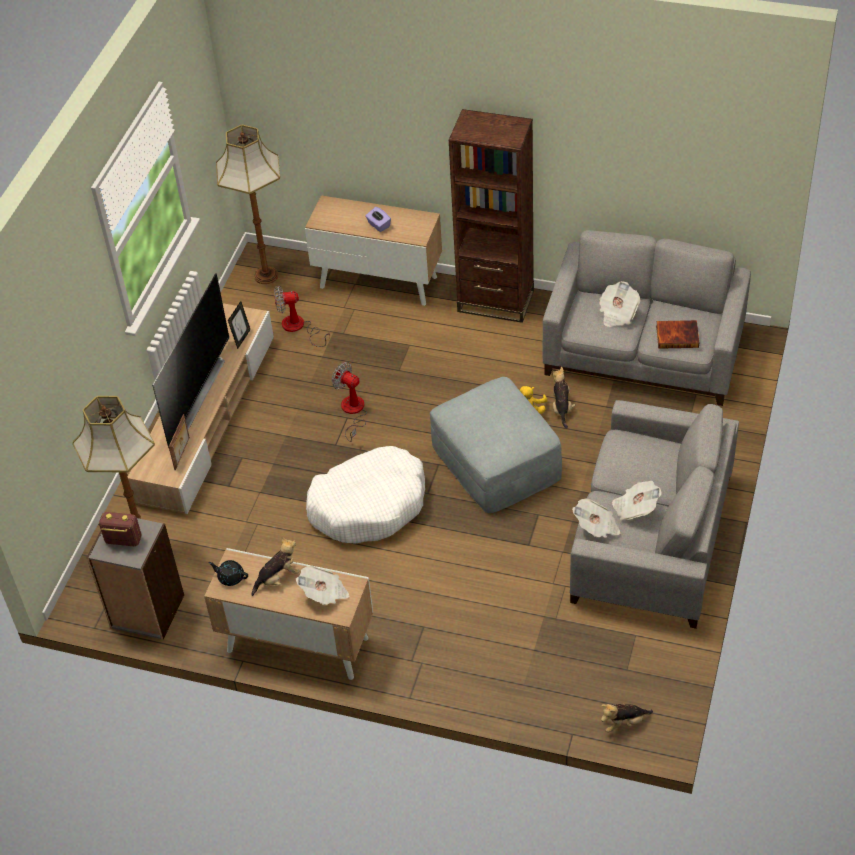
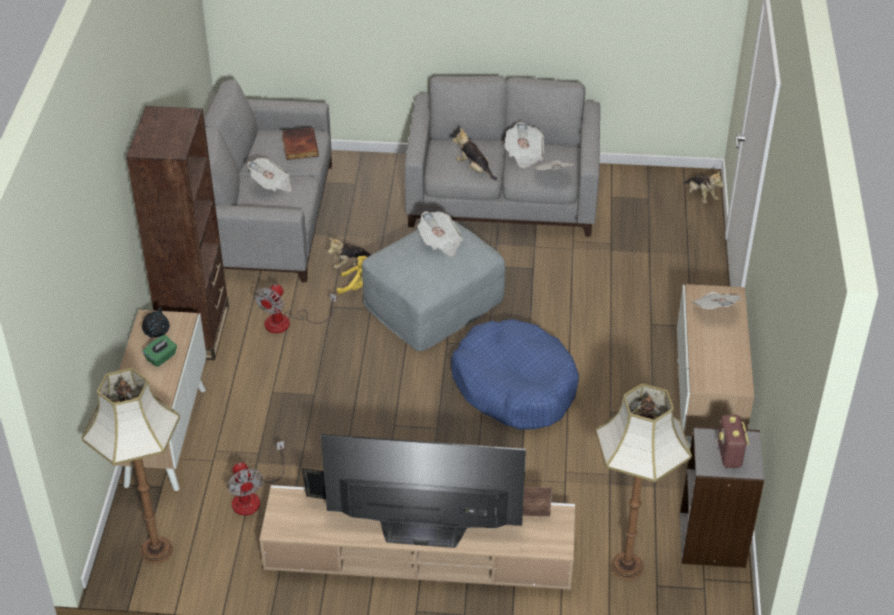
camera: 105 degrees left, 5 degrees down
black teapot [208,560,248,586] -> black teapot moved to [142,307,170,338]
plush toy [251,537,299,596] -> plush toy moved to [453,128,497,181]
white dog bed [306,446,425,543] -> blue dog bed [451,319,579,430]
fan [332,362,367,442] -> fan moved to [255,284,337,333]
purple tissue box [365,207,391,232] -> green tissue box [142,335,177,367]
none -> newspaper [418,211,463,256]

